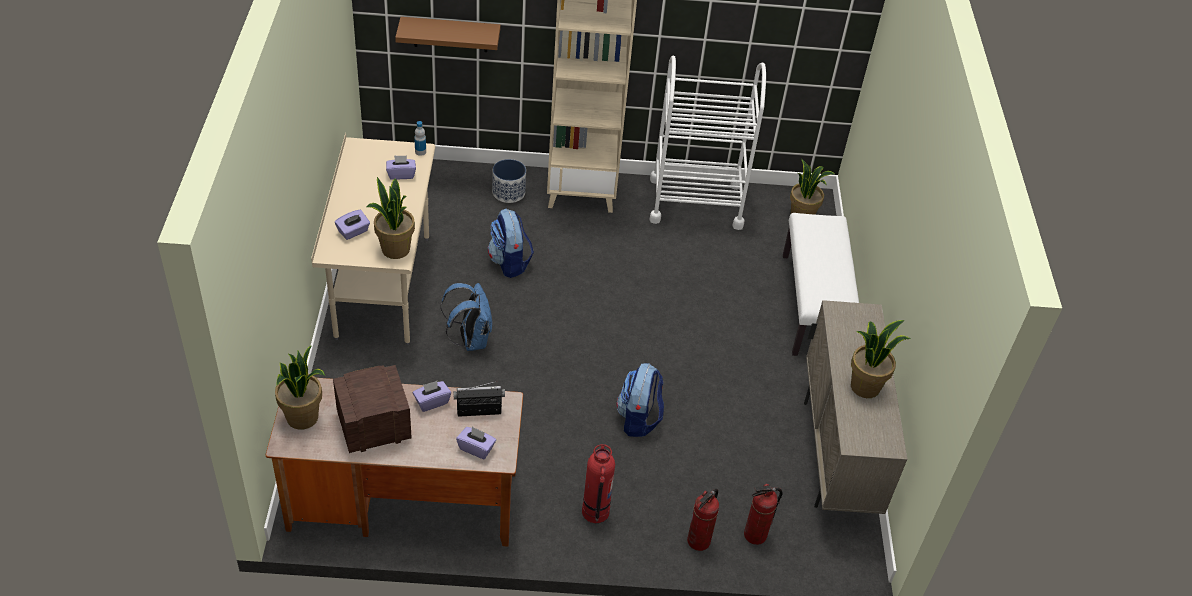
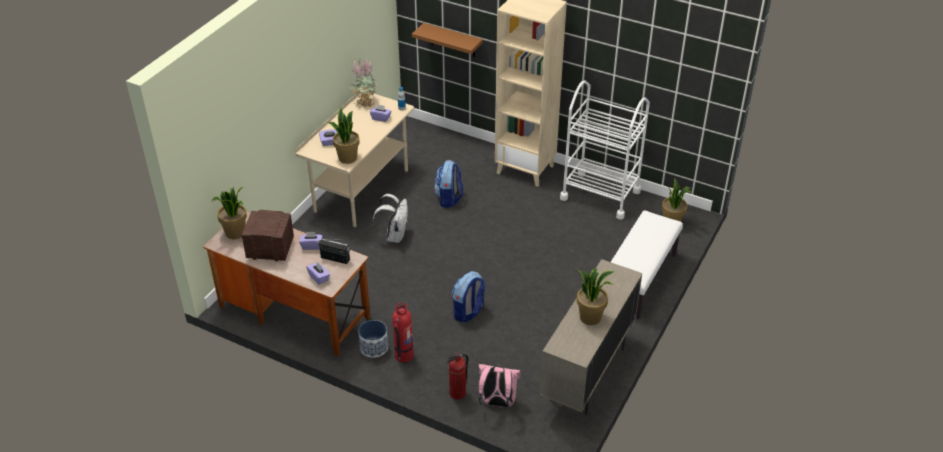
camera: 30 degrees right, 5 degrees down
blue backpack [440,283,492,351] -> white backpack [372,194,408,243]
planter [492,159,526,203] -> planter moved to [358,320,388,358]
fire extinguisher [744,484,783,545] -> pink backpack [478,364,521,408]
none -> potted plant [350,58,377,108]

